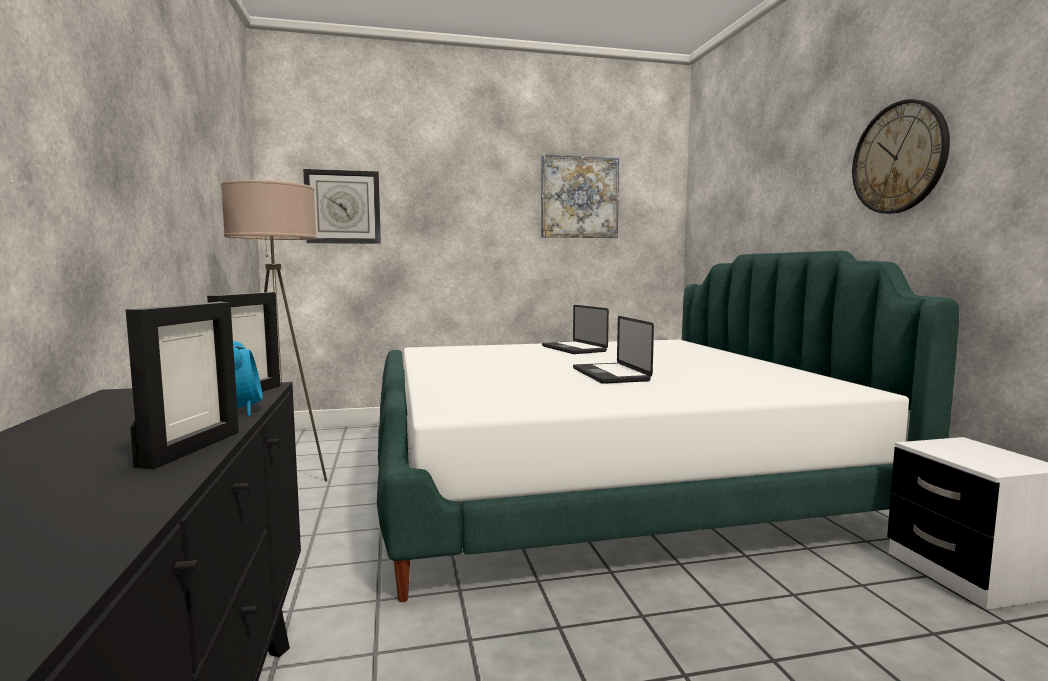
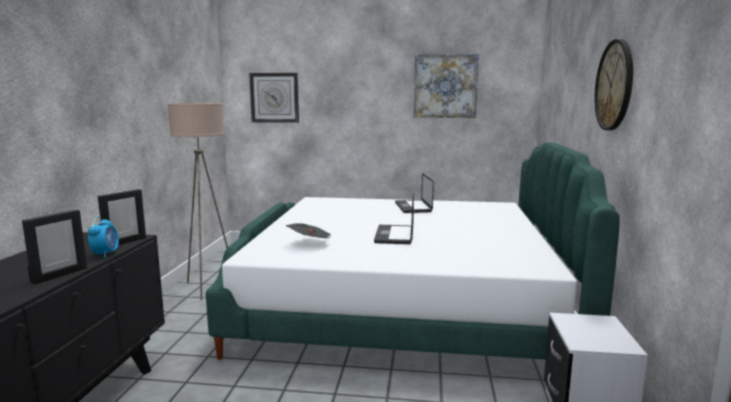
camera: 20 degrees right, 5 degrees up
none -> newspaper [286,223,332,238]

